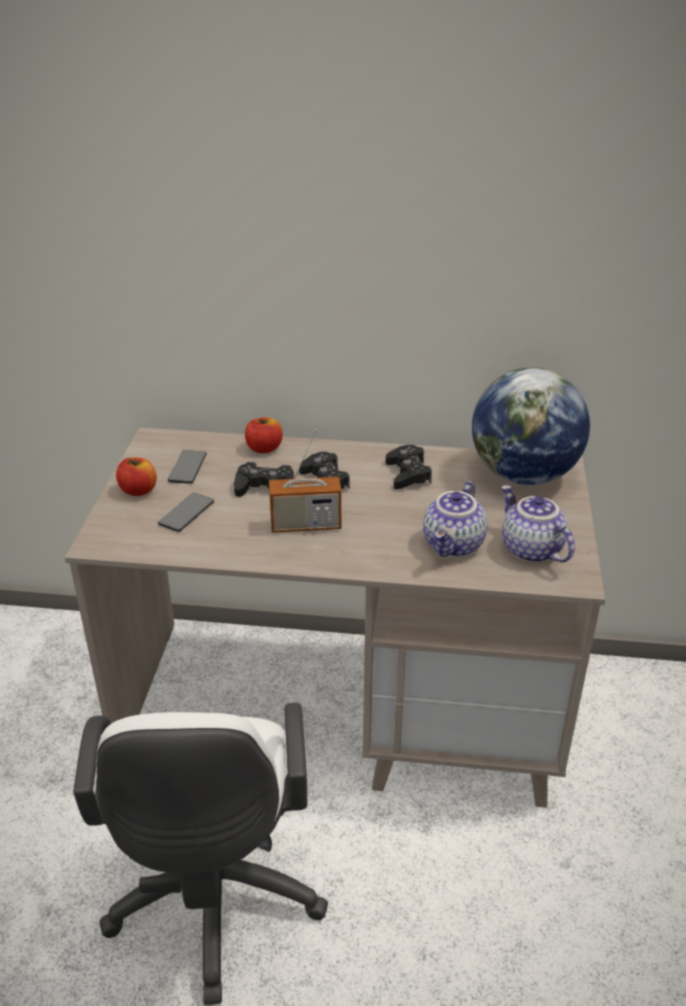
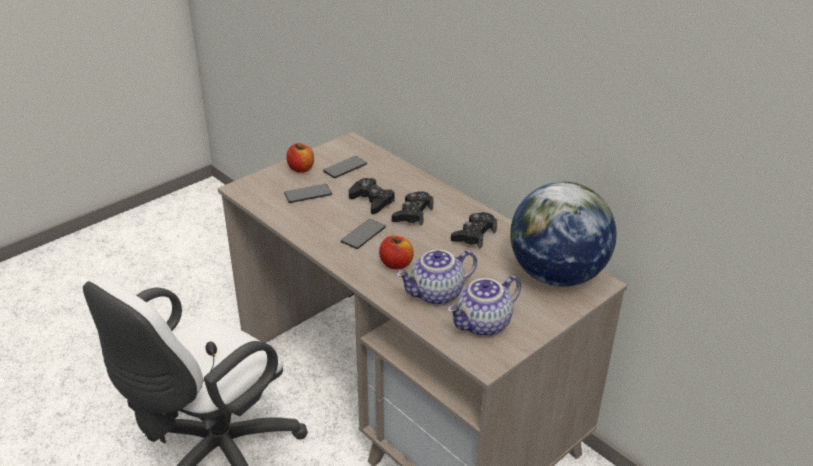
camera: 40 degrees right, 0 degrees up
apple [245,417,283,453] -> apple moved to [379,236,414,269]
radio [269,429,341,533] -> phone [341,219,386,249]
teapot [502,485,575,563] -> teapot turned 135 degrees counterclockwise [447,276,521,336]

